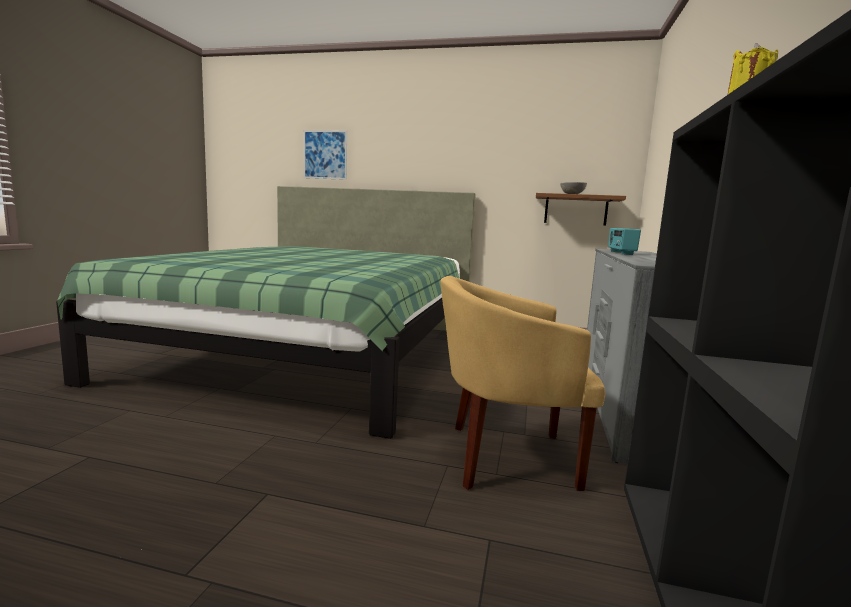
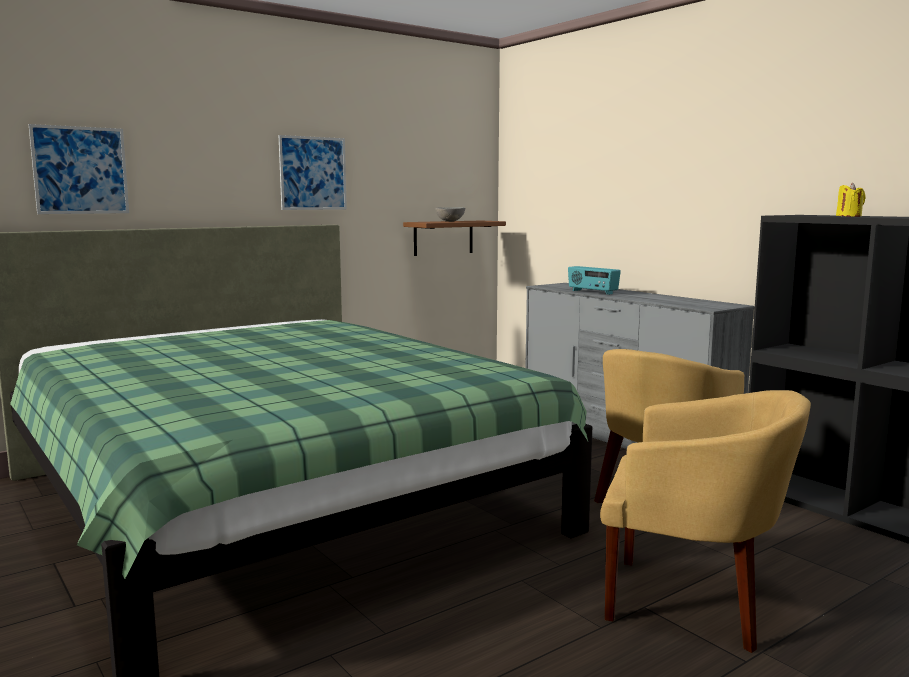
camera: 50 degrees left, 0 degrees up
none -> picture [279,135,347,210]
none -> yellow armchair [600,390,811,653]

